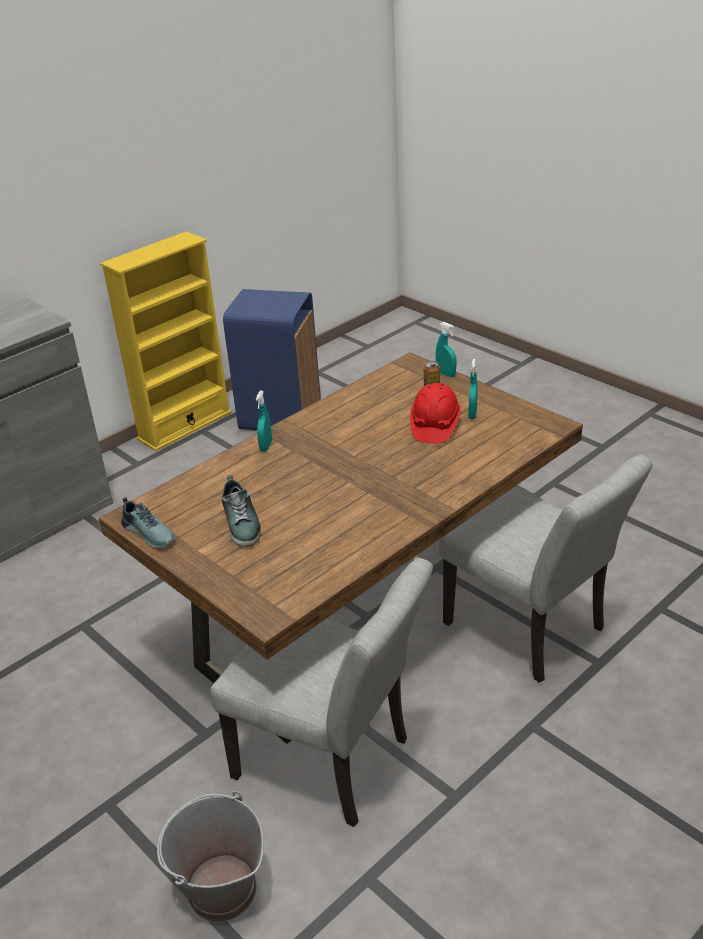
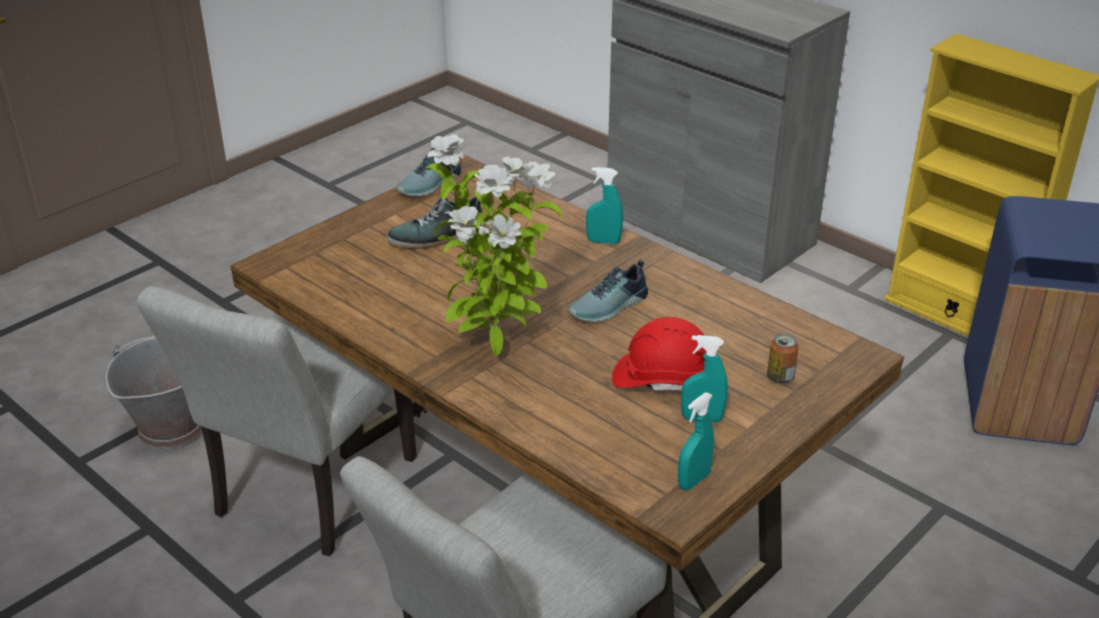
camera: 85 degrees right, 0 degrees up
turquoise spray bottle [436,322,457,377] -> turquoise spray bottle moved to [678,393,714,490]
none -> potted plant [425,134,562,356]
none -> shoe [568,260,648,322]

